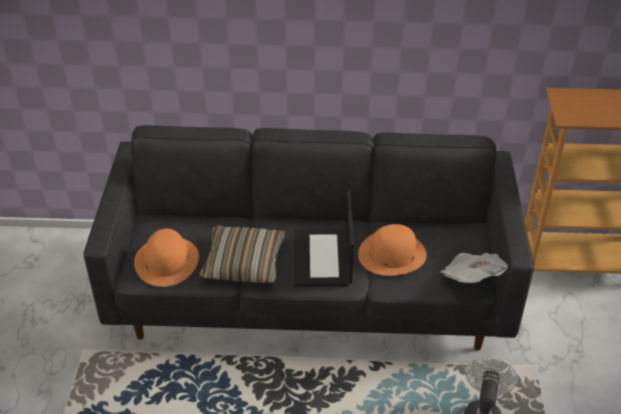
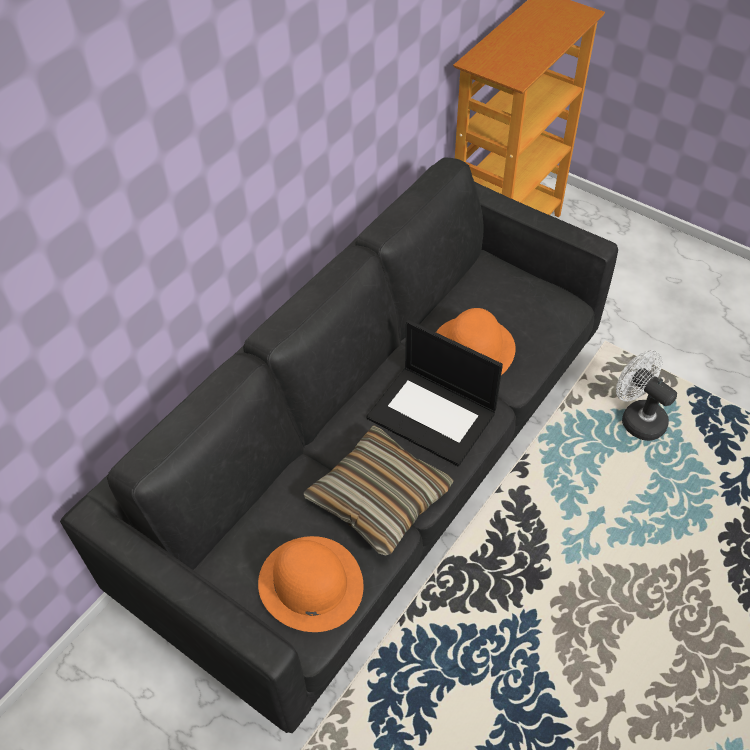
camera: 55 degrees left, 10 degrees up
newspaper [440,253,508,283] -> none

